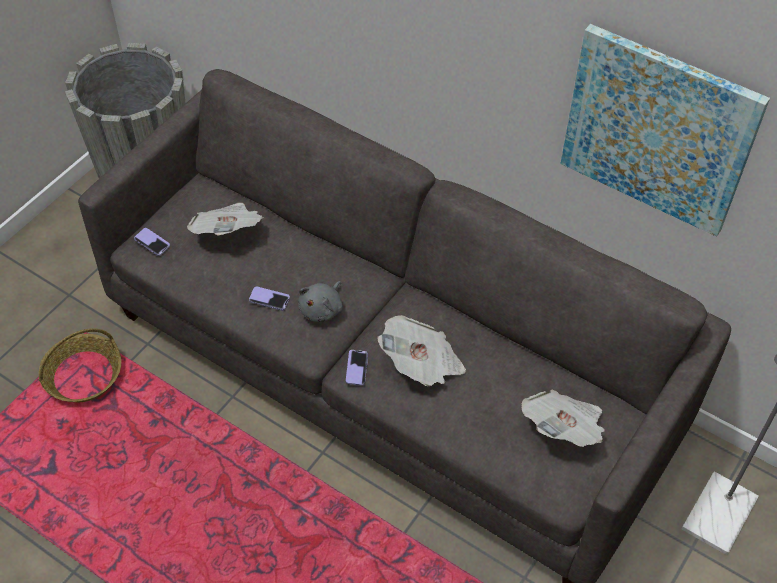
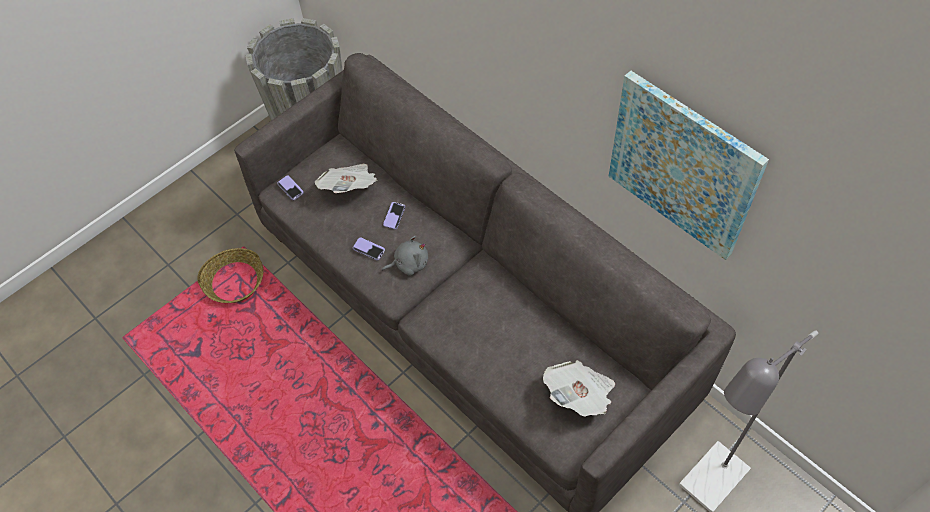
camera: 15 degrees right, 5 degrees up
grey plush toy [298,281,343,322] -> grey plush toy turned 150 degrees counterclockwise [381,236,428,276]
phone [346,350,368,386] -> phone moved to [383,202,405,229]
newspaper [377,315,466,387] -> none

